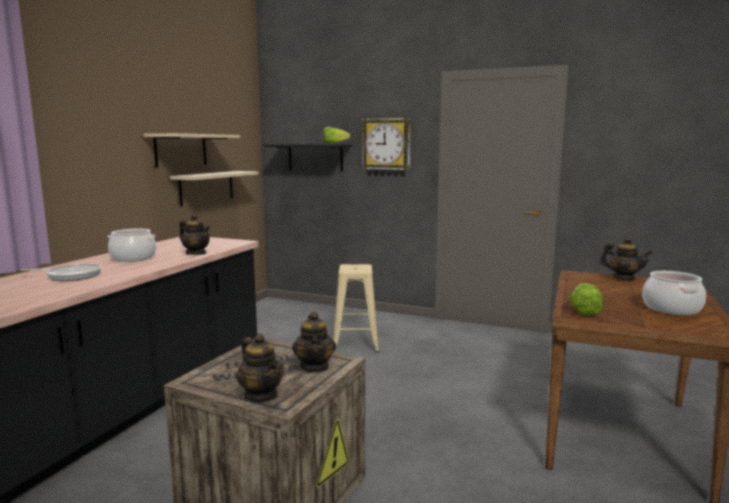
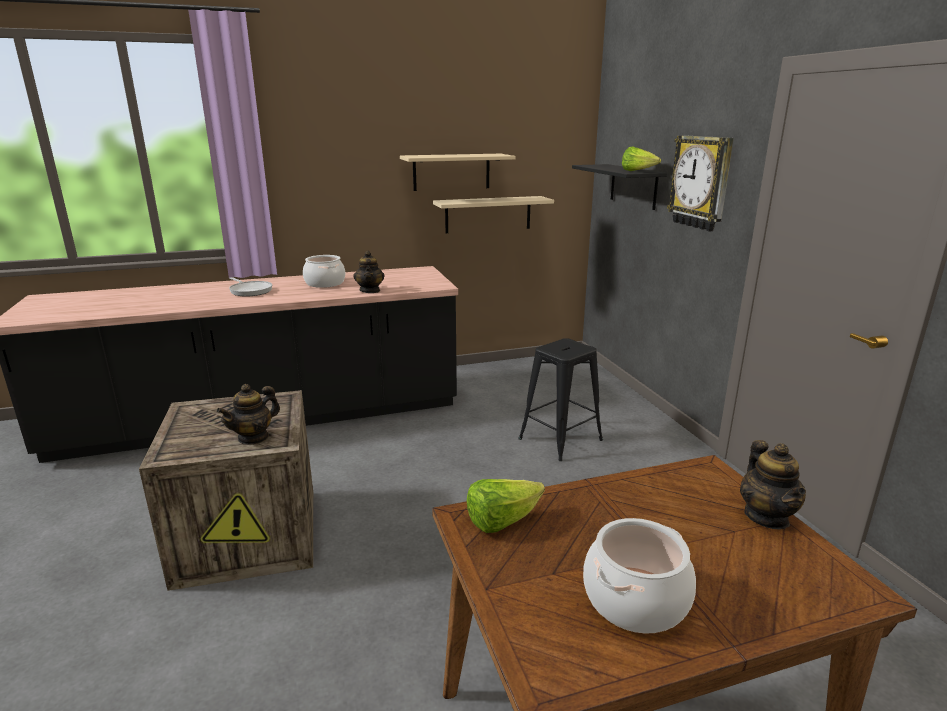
camera: 50 degrees right, 10 degrees up
teapot [236,334,284,402] -> none
beige stool [334,264,379,352] -> black stool [518,338,603,461]

